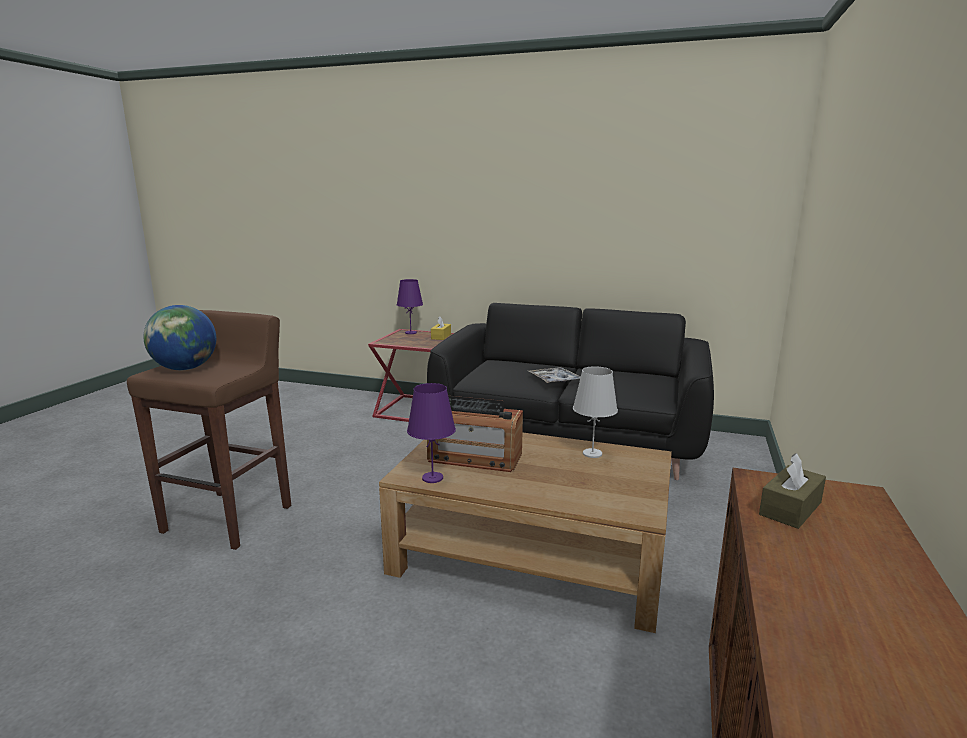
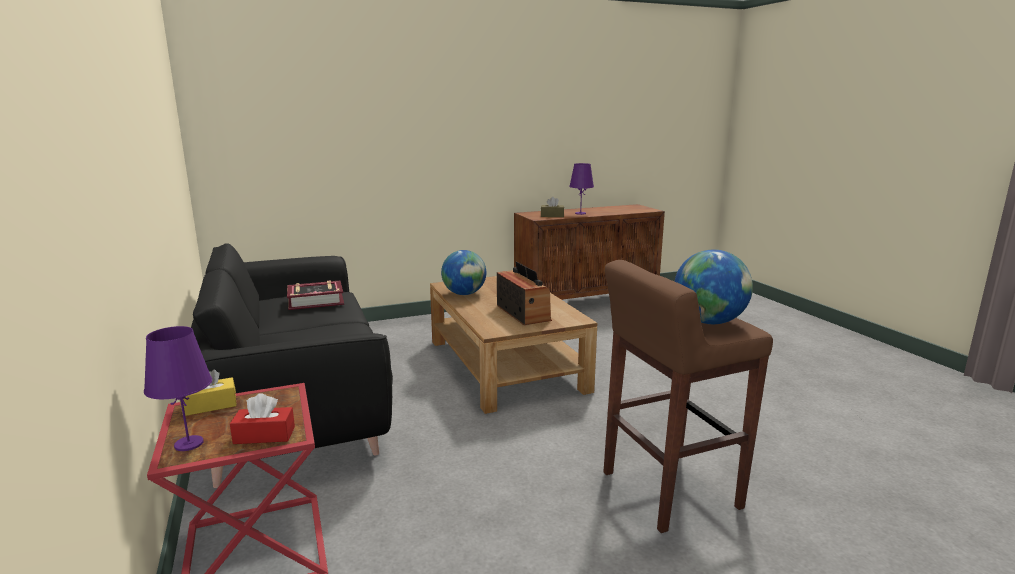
camera: 130 degrees left, 0 degrees up
purple table lamp [407,383,456,483] -> purple table lamp moved to [569,163,594,215]
tray [529,367,581,383] -> none
white table lamp [573,366,618,458] -> globe [441,250,486,295]
none -> red tissue box [230,393,295,444]
none -> book [287,281,344,310]

